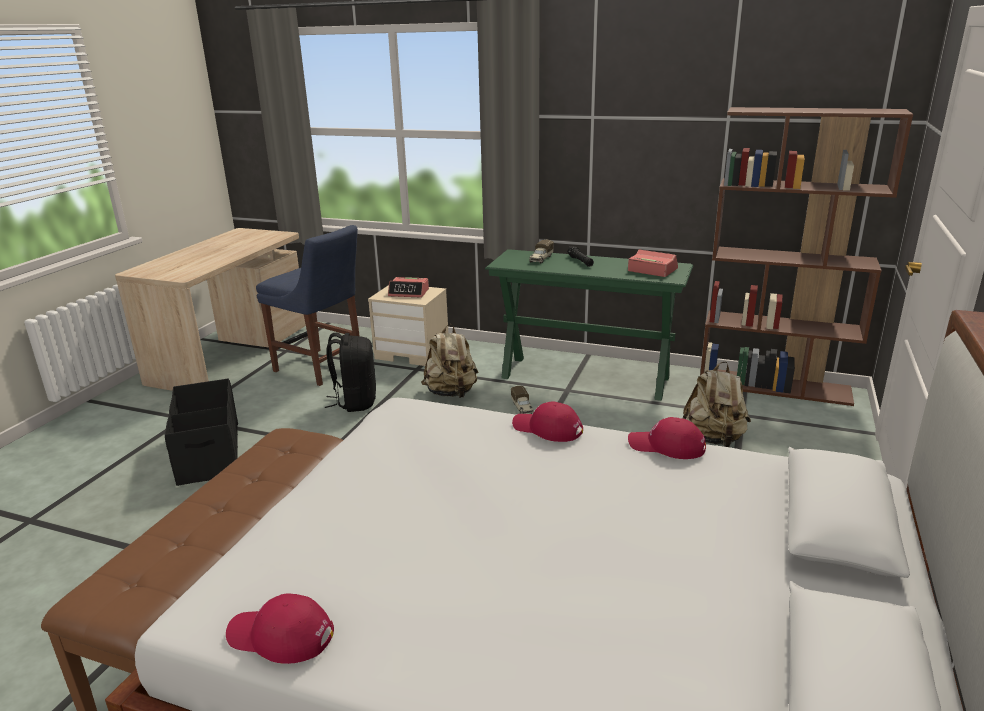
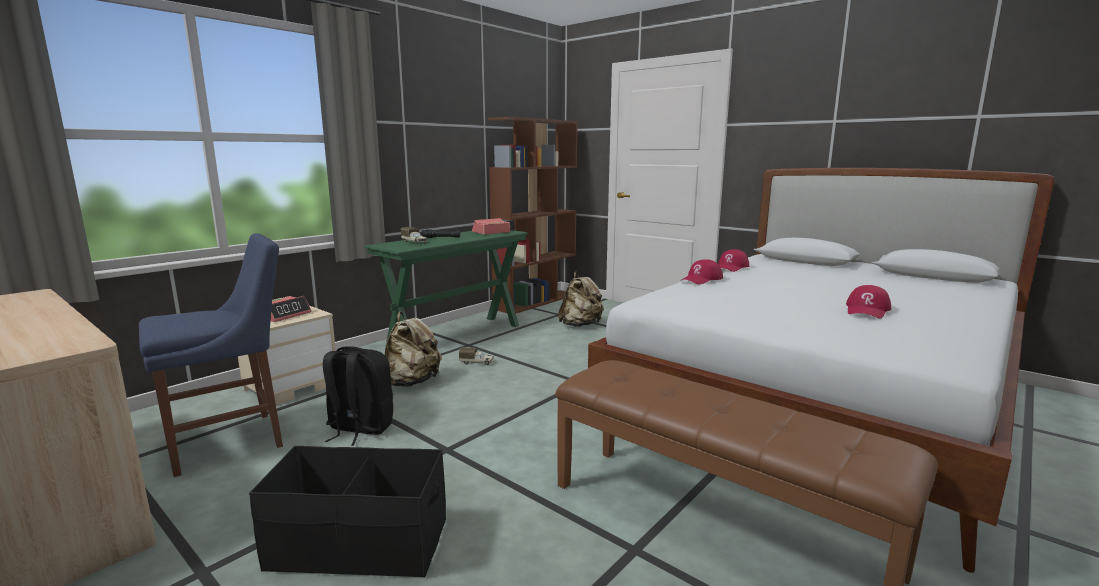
camera: 70 degrees left, 10 degrees down
red cap [226,594,334,664] -> red cap moved to [846,285,891,319]

